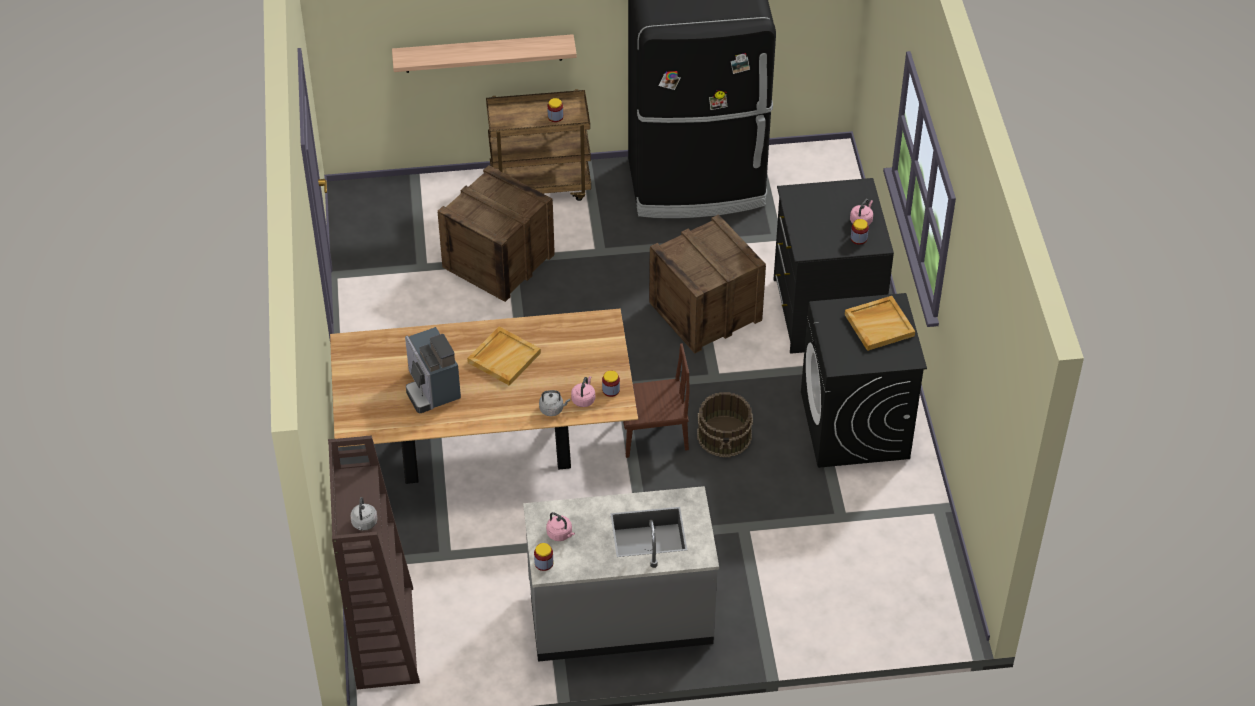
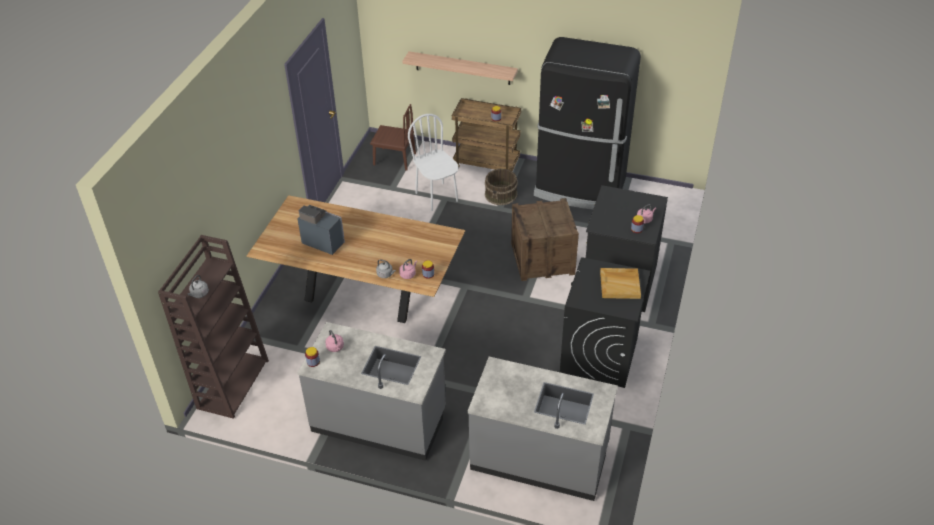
camera: 25 degrees right, 5 degrees down
coffee machine [405,327,461,413] -> coffee machine turned 120 degrees clockwise [297,205,345,255]
crate [438,165,555,302] -> white chair [408,114,458,211]
beige tray [467,327,541,386] -> none
brown chair [623,343,690,458] -> brown chair moved to [370,104,416,171]
brown bucket [697,392,753,457] -> brown bucket moved to [485,169,518,205]
none -> grey counter [467,357,618,501]

